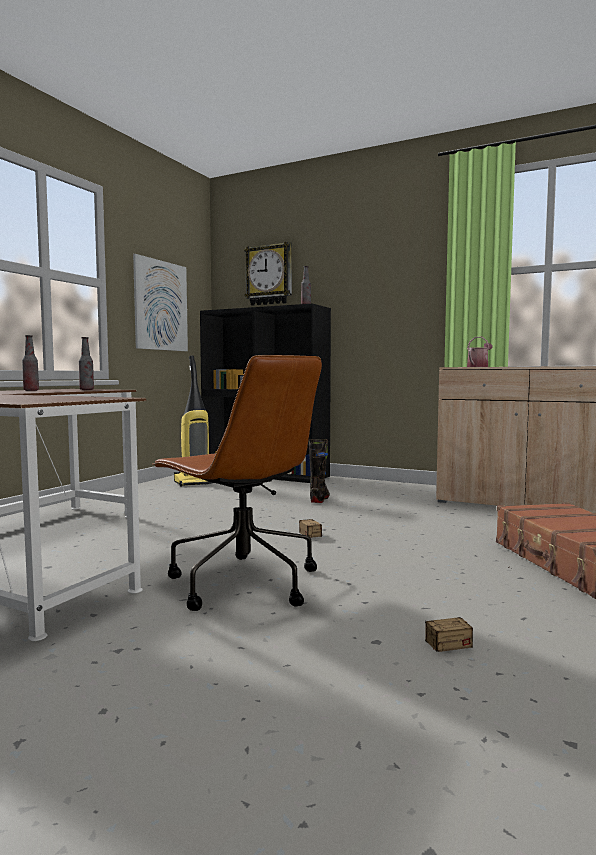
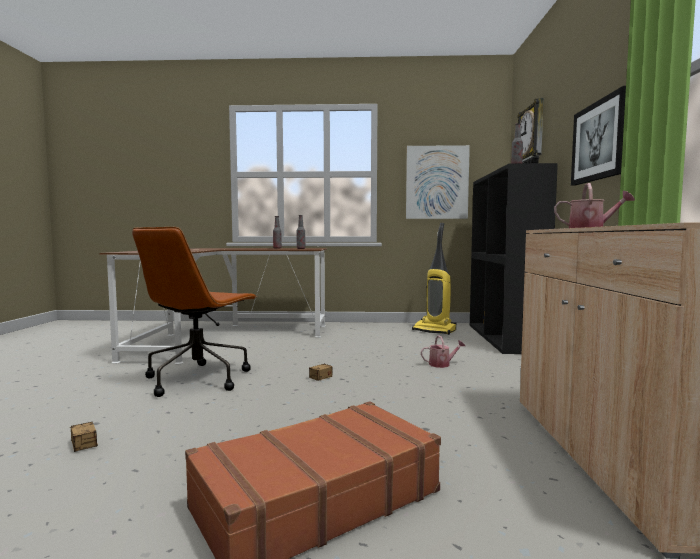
camera: 65 degrees right, 0 degrees up
black boot [309,439,330,503] -> watering can [421,335,465,368]
none -> picture [571,86,626,186]

